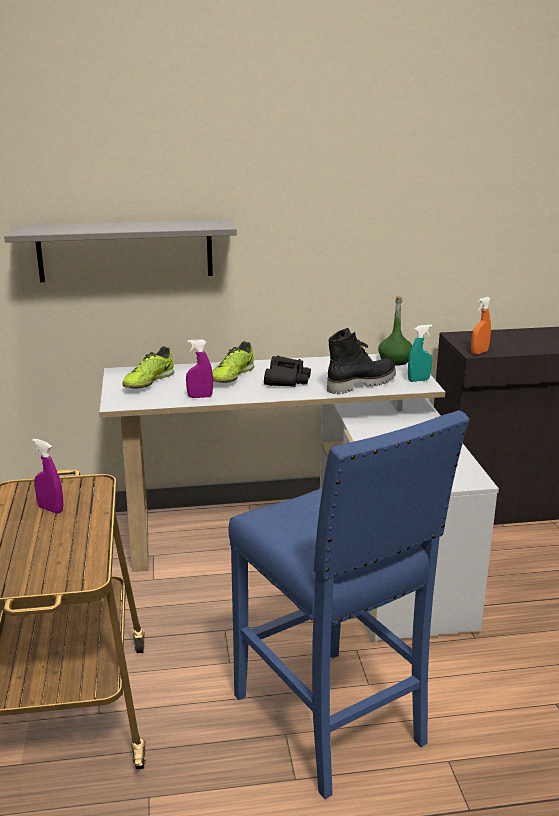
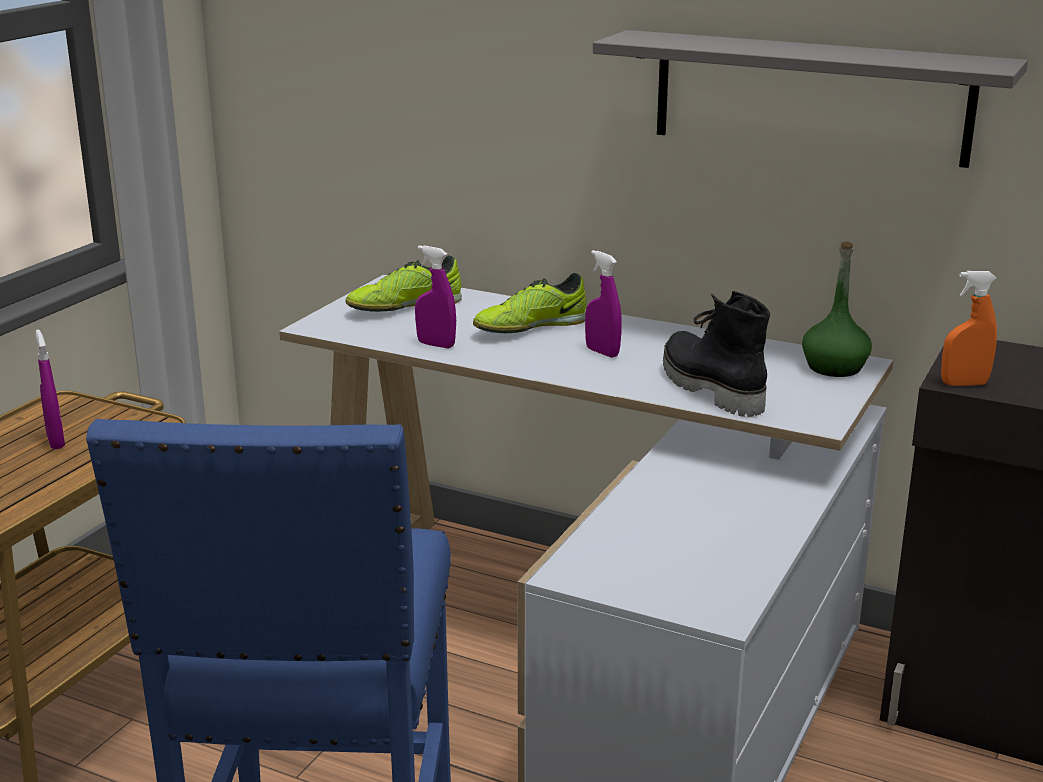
camera: 35 degrees right, 0 degrees up
grey shelf [4,219,237,282] -> grey shelf moved to [593,30,1028,168]
black binoculars [264,355,311,387] -> purple spray bottle [585,250,622,358]
black boot [327,328,396,394] -> black boot turned 120 degrees counterclockwise [663,291,770,417]
turquoise spray bottle [408,325,432,382] -> none

